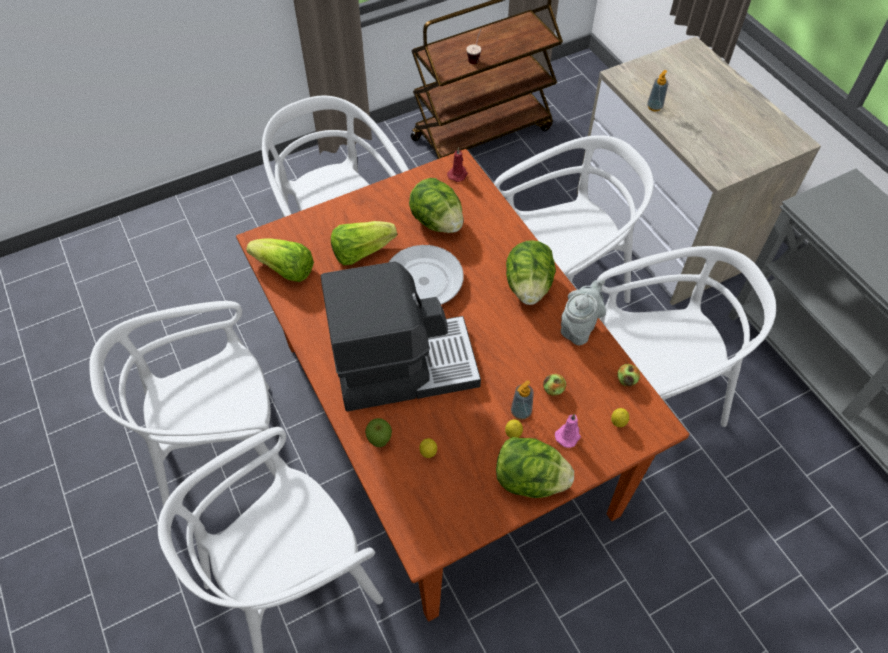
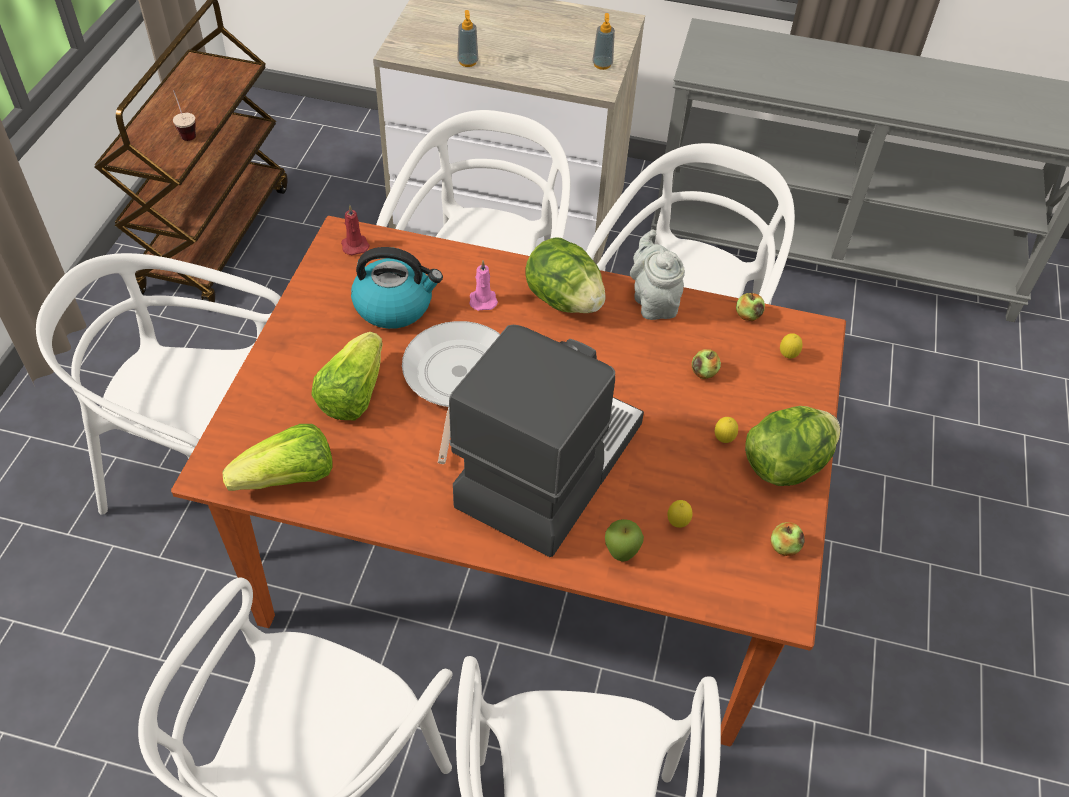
camera: 50 degrees left, 5 degrees down
lettuce [409,178,463,233] -> kettle [351,247,443,329]
soap dispenser [511,380,534,420] -> soap dispenser moved to [592,13,615,70]
pink candle [555,414,581,448] -> pink candle moved to [470,260,498,311]
none -> apple [771,522,805,556]

